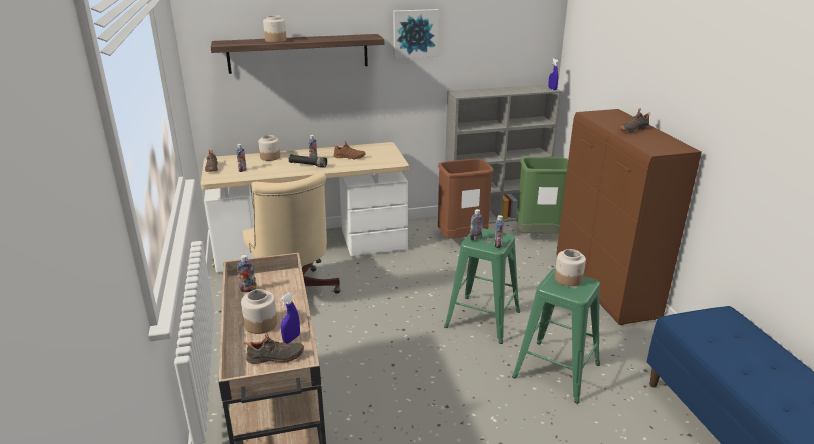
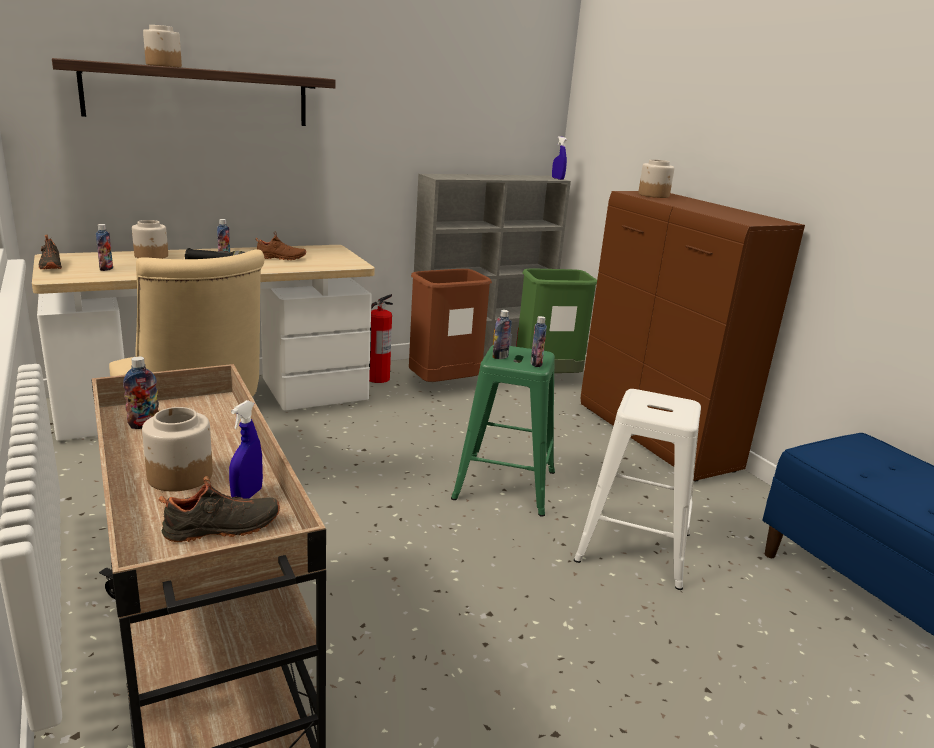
camera: 15 degrees left, 5 degrees down
picture [393,9,439,59] -> none
green stool [512,268,600,404] -> white stool [574,389,701,590]
jar [555,249,586,286] -> jar moved to [638,159,674,198]
black shoe [619,109,650,133] -> none
none -> fire extinguisher [369,294,393,383]

